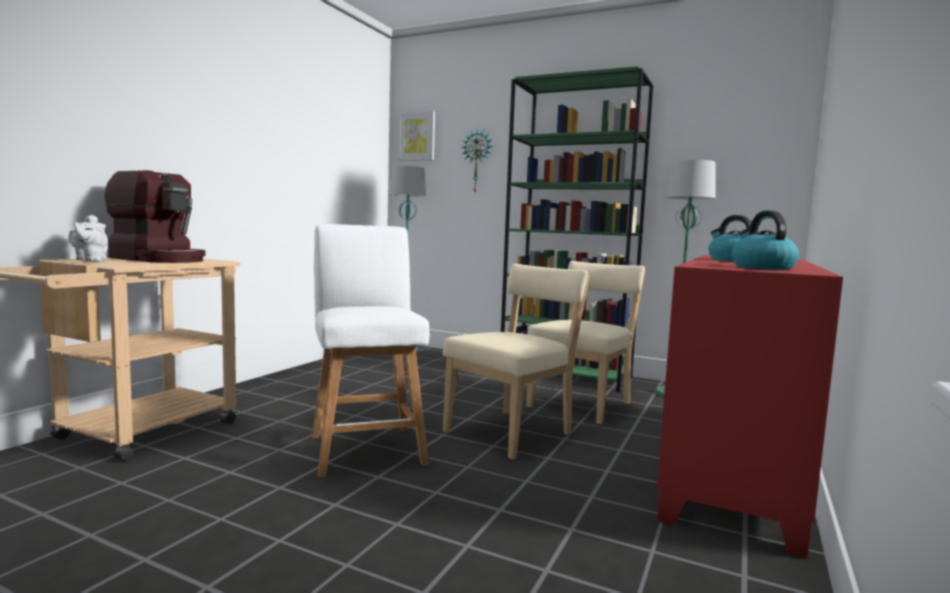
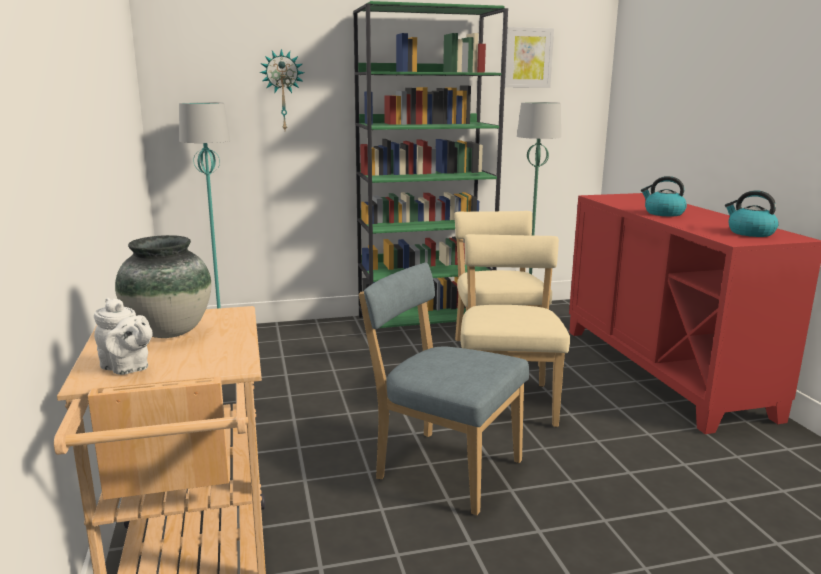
camera: 40 degrees left, 10 degrees up
coffee machine [105,170,205,263] -> vase [115,235,211,338]
white stool [312,224,429,477] -> blue chair [359,263,529,515]
picture [398,111,435,161] -> picture moved to [505,27,554,88]

